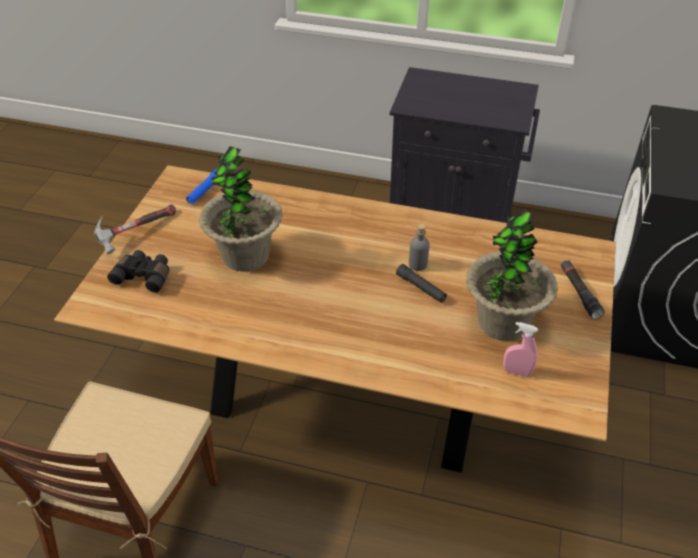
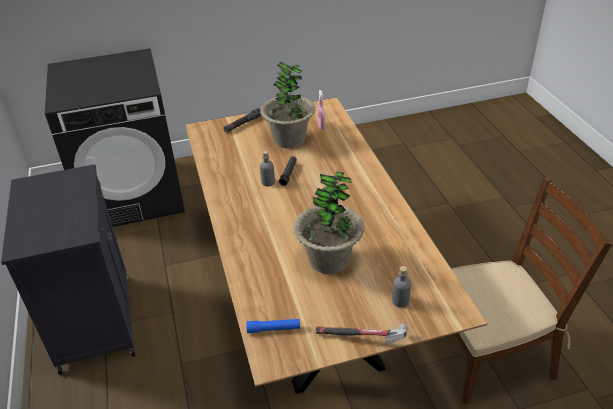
camera: 120 degrees left, 5 degrees down
black binoculars [107,250,169,293] -> grey bottle [392,266,411,308]

